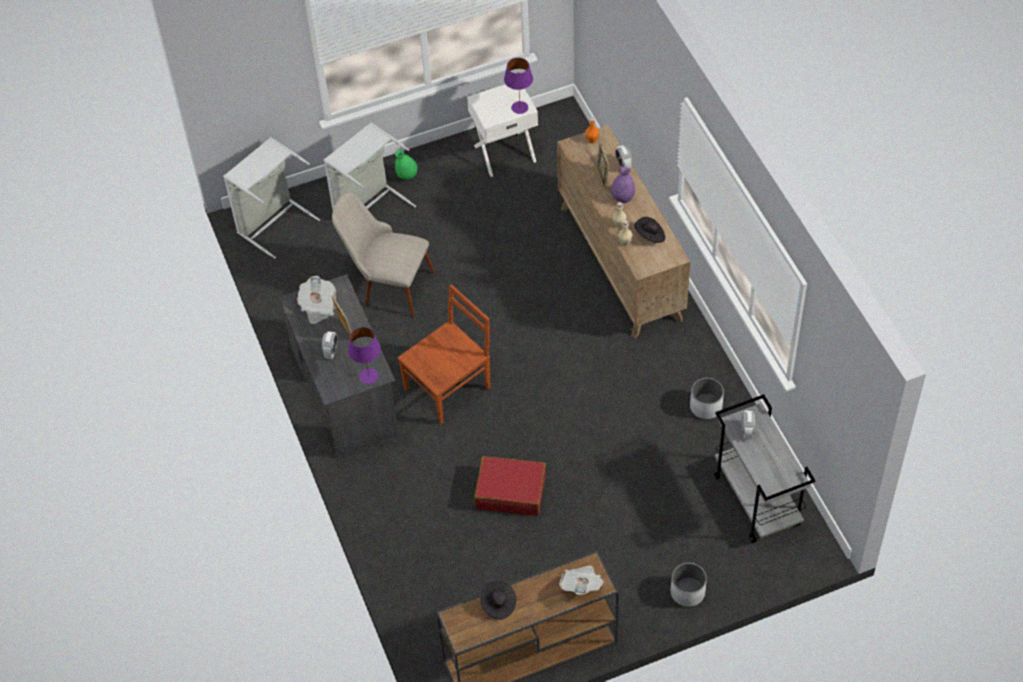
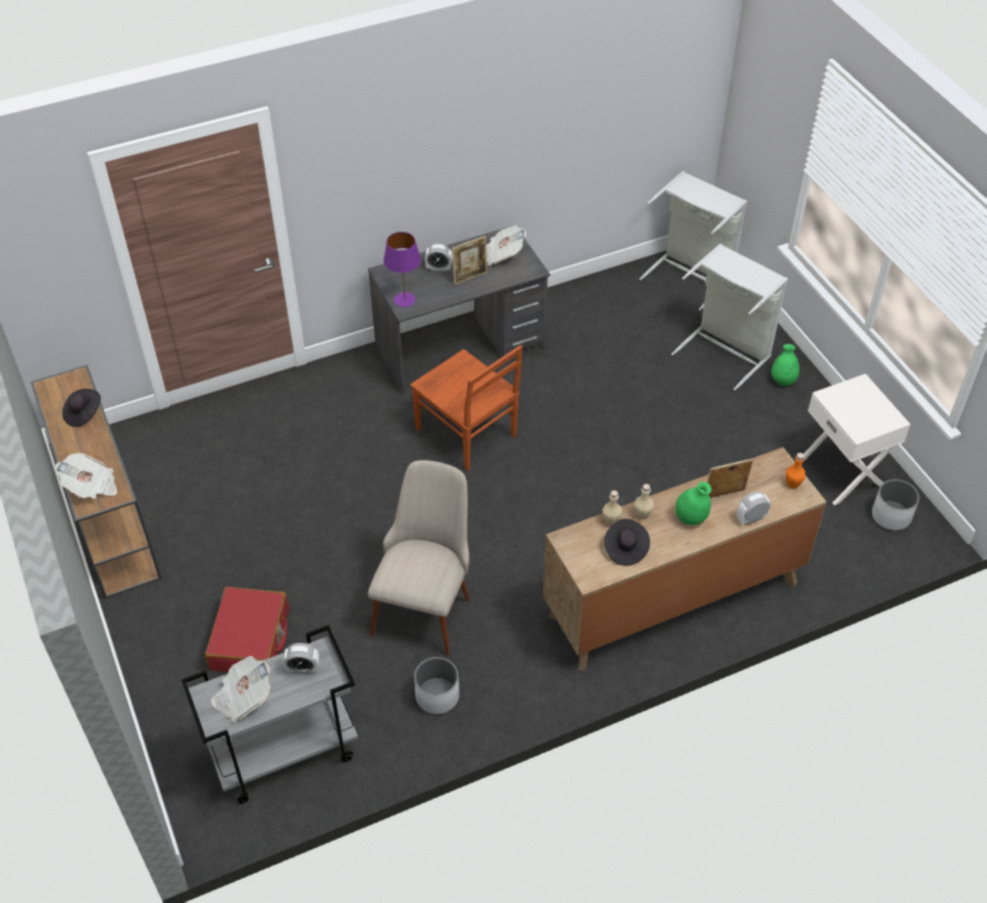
camera: 85 degrees right, 5 degrees down
beige chair [332,191,435,318] -> beige chair moved to [368,460,470,656]
red suitcase [474,456,546,516] -> red suitcase moved to [205,587,289,672]
purple table lamp [504,58,533,114] -> none
purple vase [611,167,635,203] -> green vase [676,482,711,525]
white planter [671,563,707,607] -> white planter moved to [872,480,919,531]
none -> newspaper [211,656,271,722]

